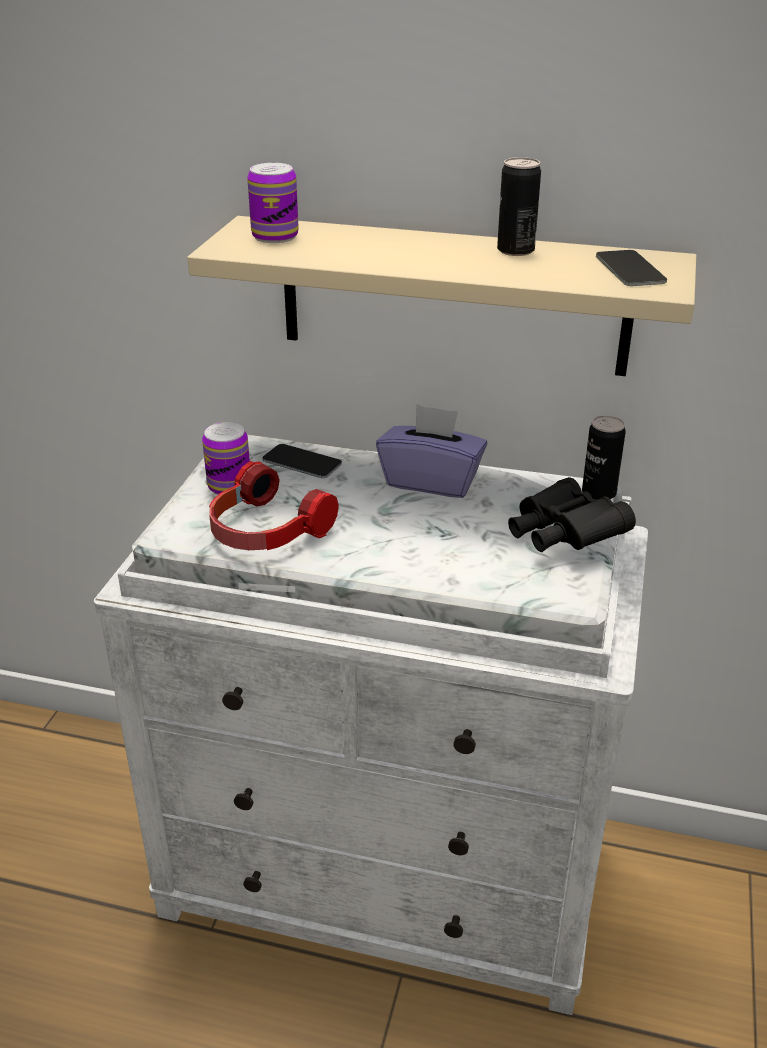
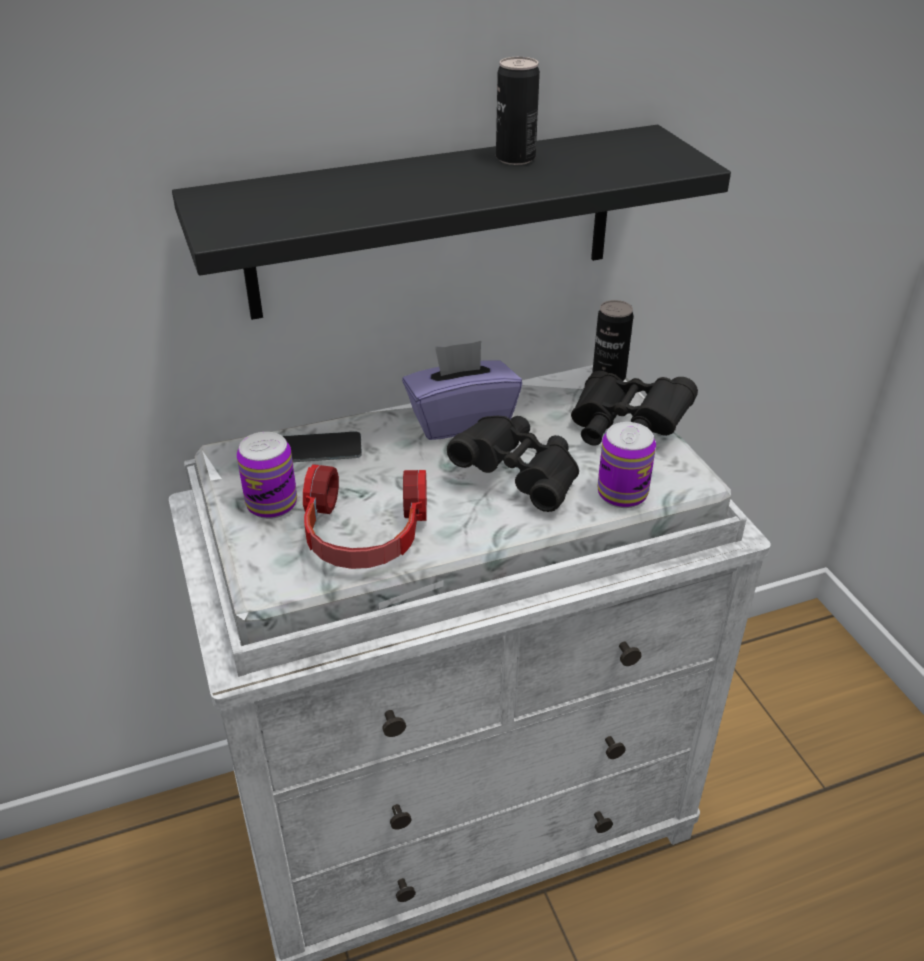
camera: 35 degrees left, 5 degrees up
beige shelf [187,216,696,376] -> black shelf [172,125,731,320]
can [247,163,299,243] -> can moved to [597,422,656,508]
phone [596,250,667,286] -> none
none -> black binoculars [447,416,579,512]

